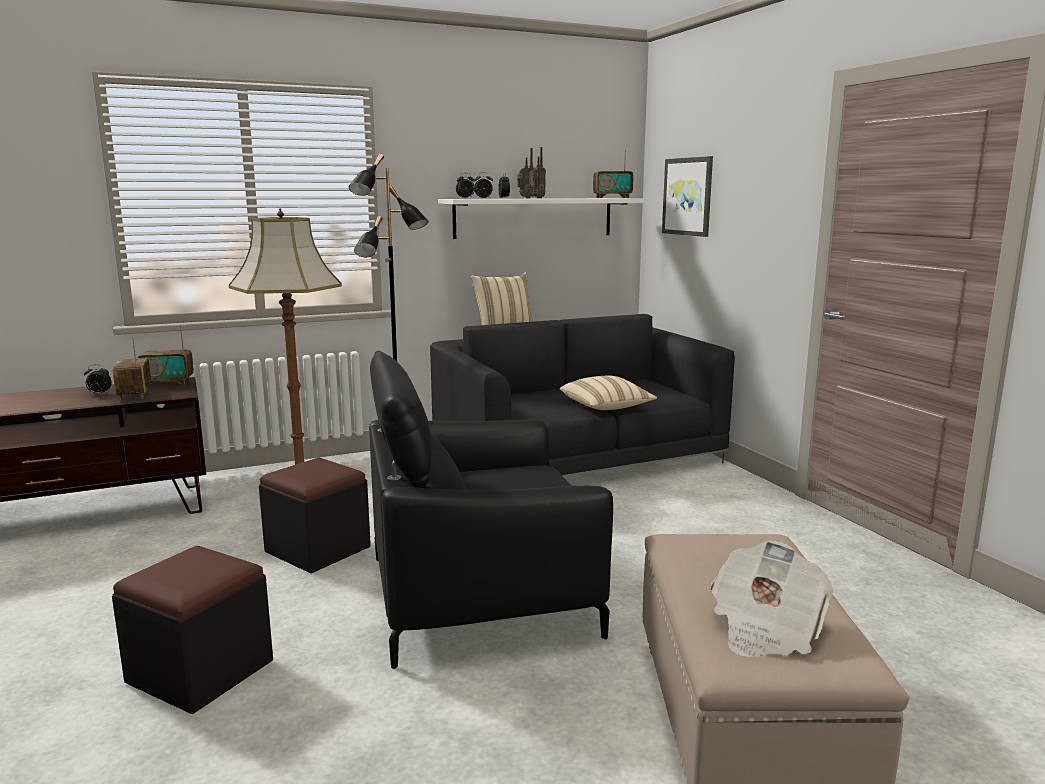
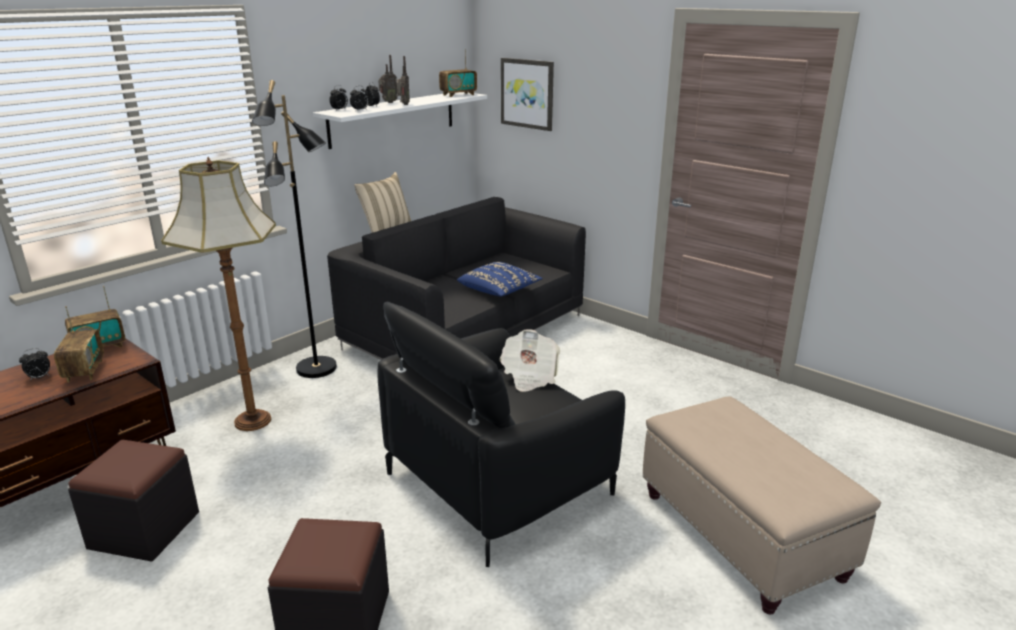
camera: 25 degrees left, 10 degrees up
radio [113,337,151,401] -> radio turned 150 degrees counterclockwise [54,306,104,382]
black ottoman [259,458,371,574] -> black ottoman moved to [68,440,199,562]
beige pillow [560,376,657,410] -> blue pillow [457,262,543,297]
newspaper [711,540,833,657] -> newspaper moved to [500,329,561,392]

